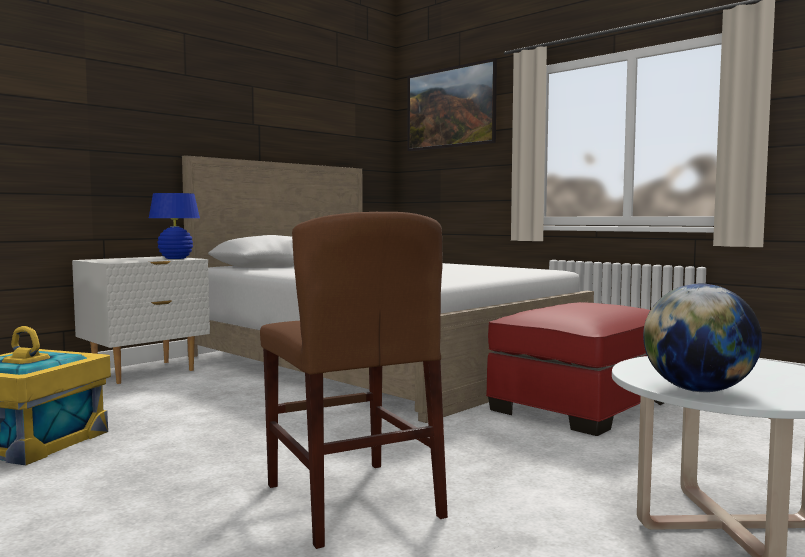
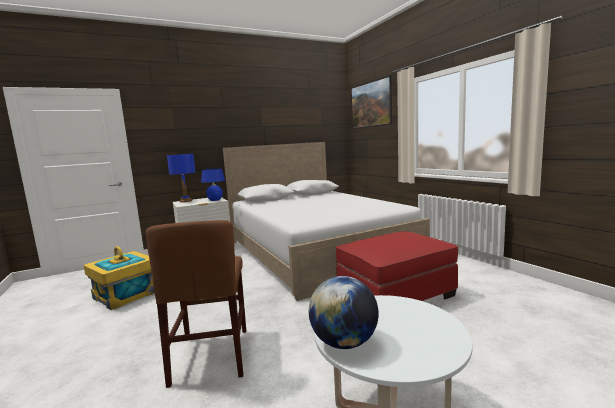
camera: 20 degrees right, 5 degrees up
none -> blue table lamp [167,154,195,202]

